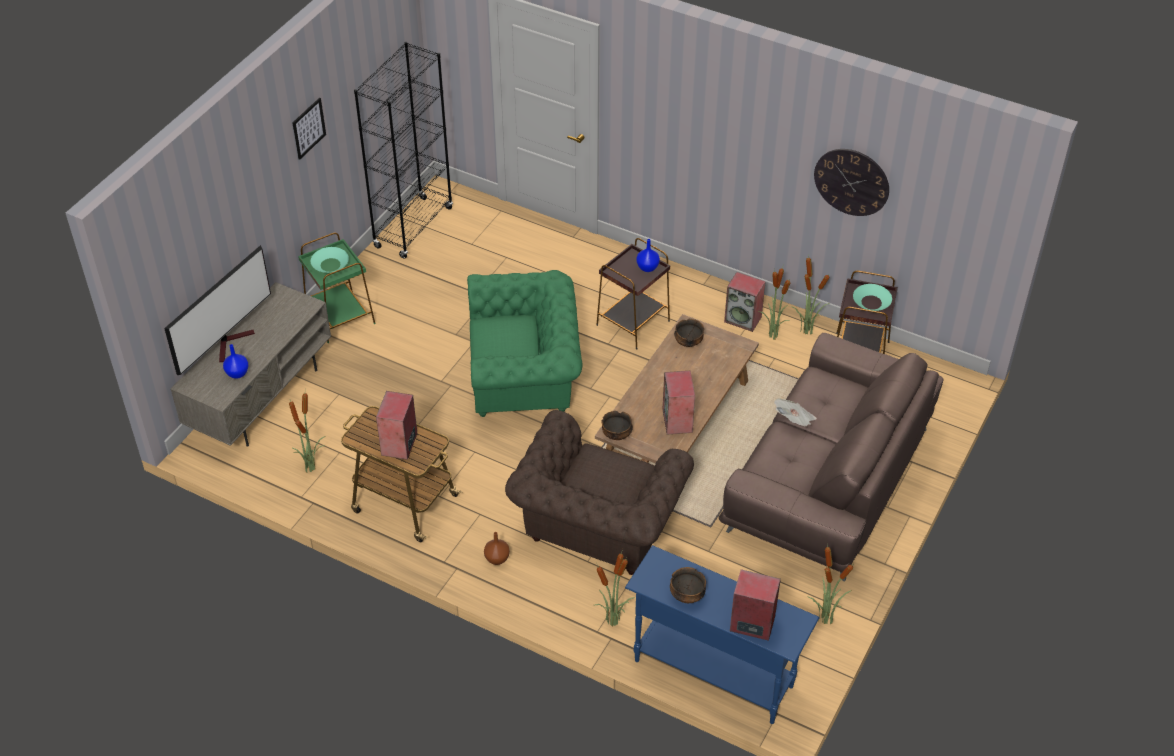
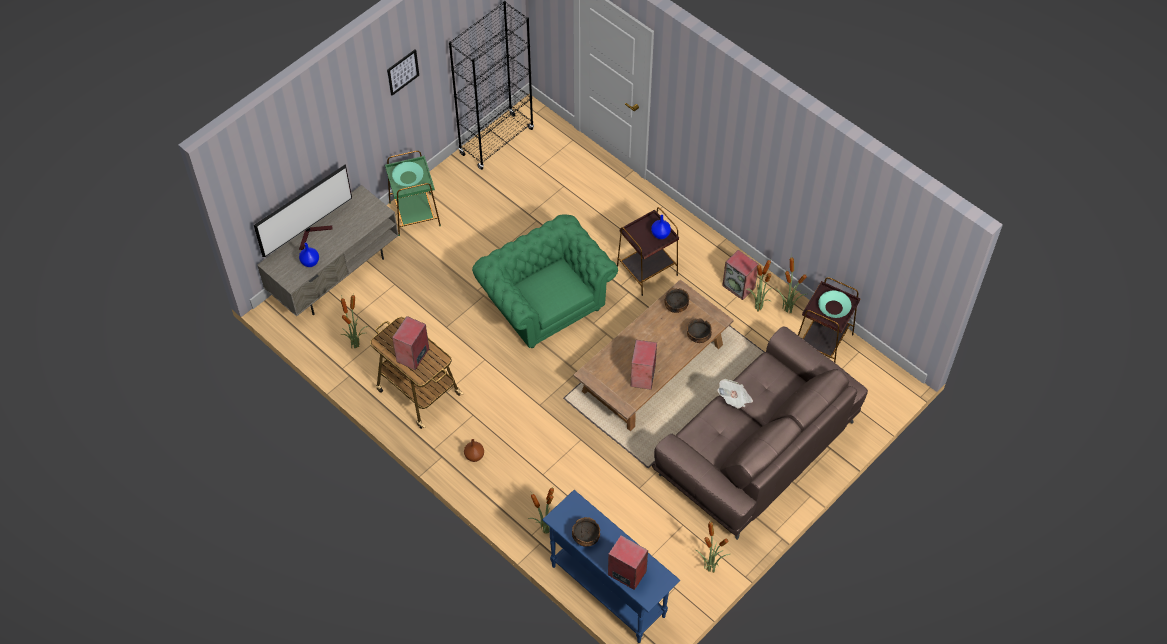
camera: 15 degrees right, 10 degrees up
green armchair [467,270,583,417] -> green armchair turned 135 degrees counterclockwise [472,214,618,348]
brown armchair [505,410,694,575] -> none
bowl [601,411,633,440] -> bowl moved to [687,319,712,343]
wall clock [814,149,889,216] -> none

